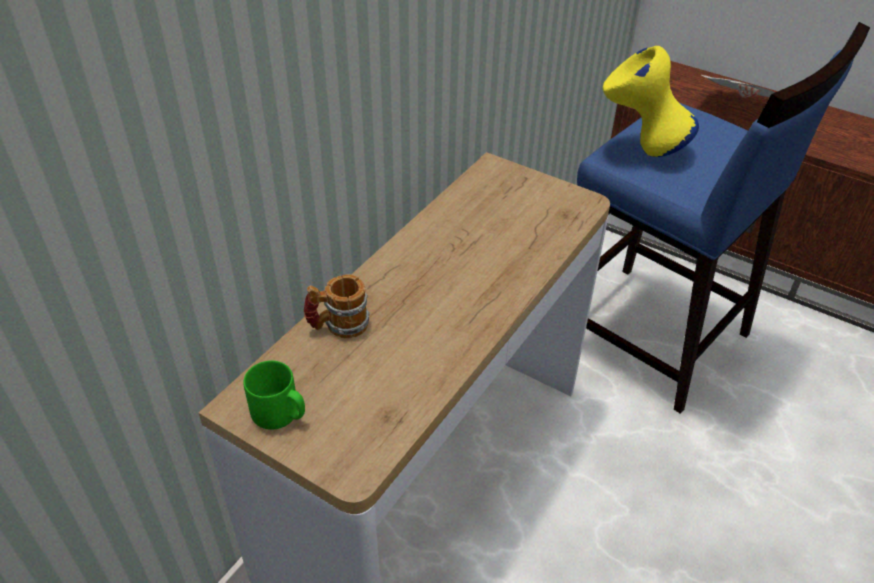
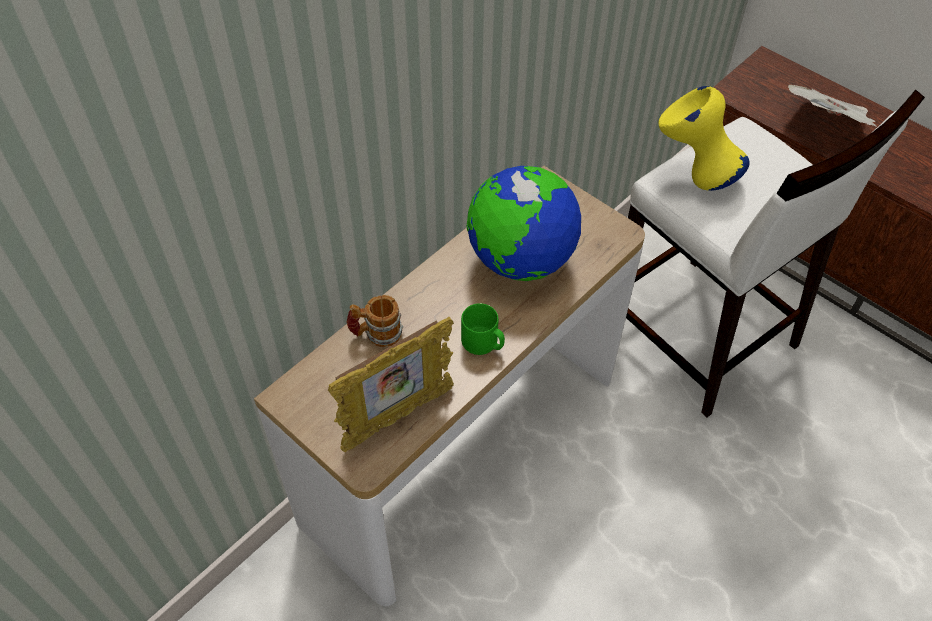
camera: 10 degrees right, 10 degrees up
green mug [243,361,305,430] -> green mug moved to [461,303,505,355]
blue stool [577,22,870,414] -> white stool [626,90,925,417]
none -> picture frame [328,317,454,452]
none -> globe [466,166,581,281]

